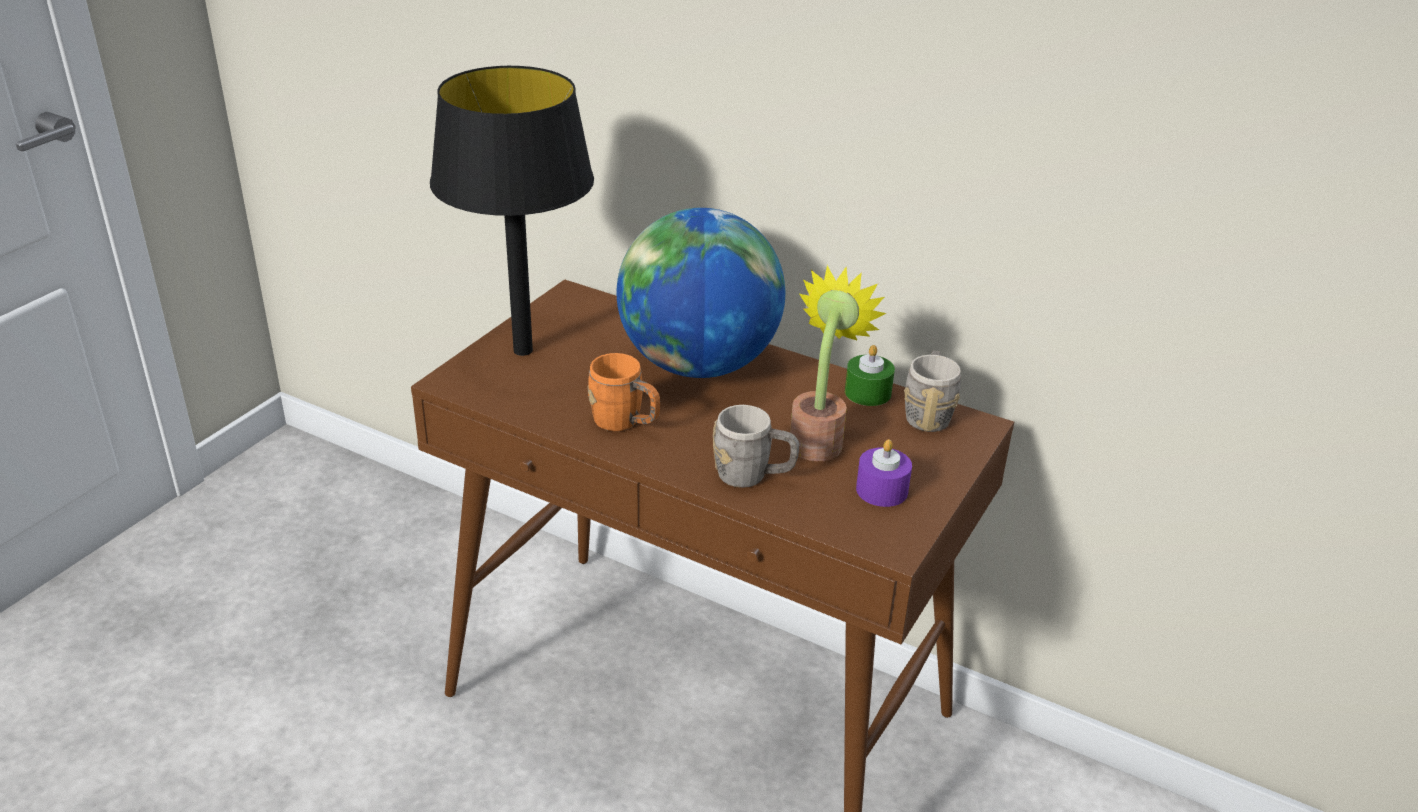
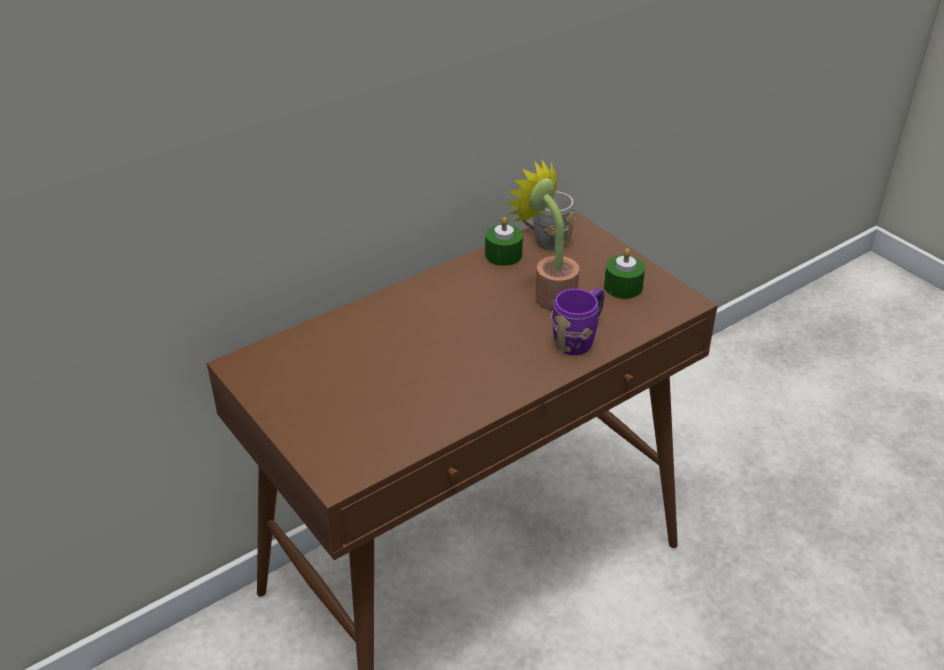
camera: 65 degrees left, 5 degrees up
black table lamp [430,66,594,356] -> none
orange mug [588,353,660,431] -> none
globe [616,208,785,378] -> none
grey mug [713,405,799,488] -> purple mug [551,288,604,355]
purple candle [856,439,912,507] -> green candle [604,248,645,299]

